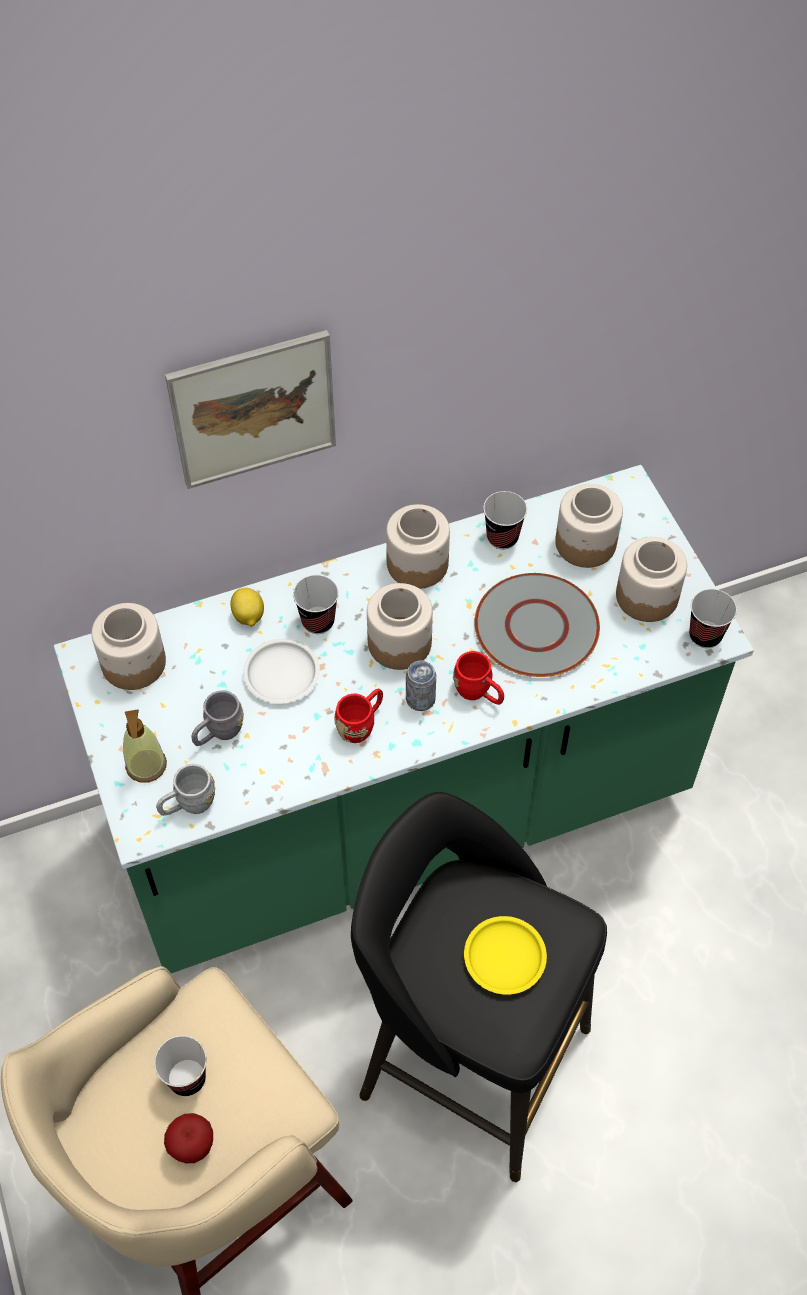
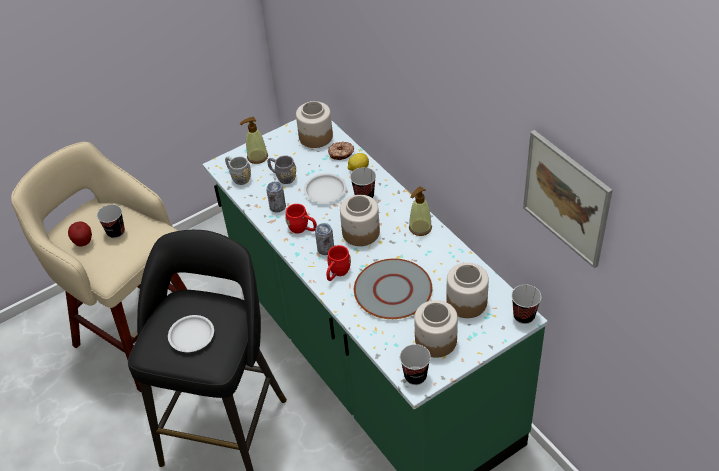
camera: 80 degrees right, 10 degrees down
picture [165,330,336,489] -> picture moved to [523,130,613,268]
jar [386,504,450,589] -> soap dispenser [409,186,432,236]
yellow plate [464,916,547,995] -> white plate [168,315,214,352]
cup [483,491,527,549] -> cup moved to [511,285,541,324]
none -> can [266,181,286,212]
none -> donut [328,141,354,160]

